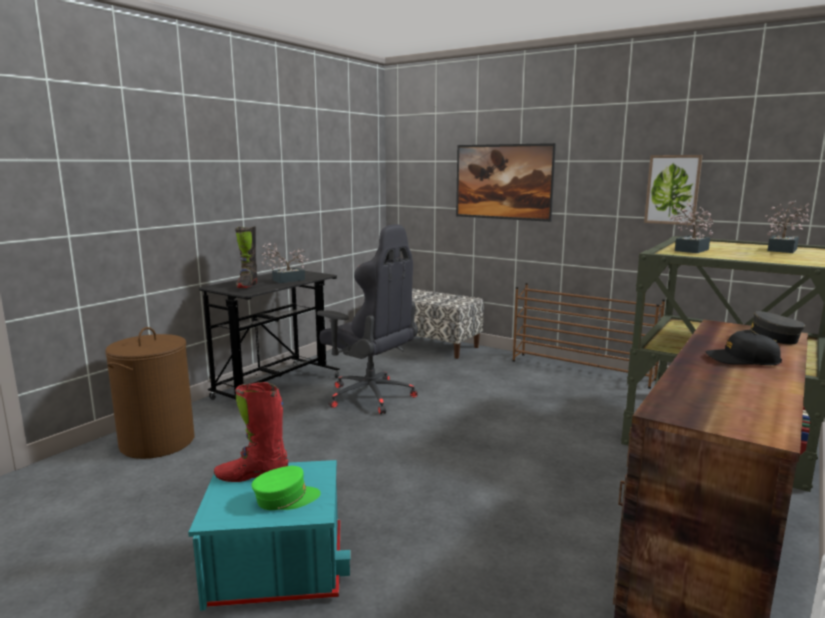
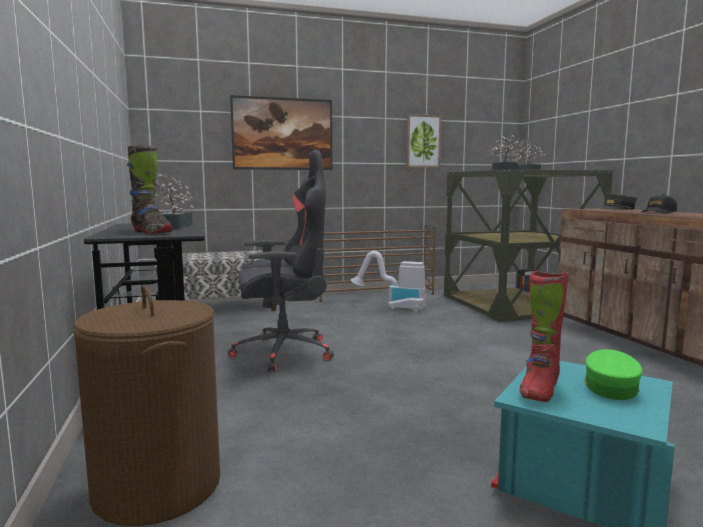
camera: 50 degrees left, 5 degrees down
none -> vacuum cleaner [351,251,426,312]

